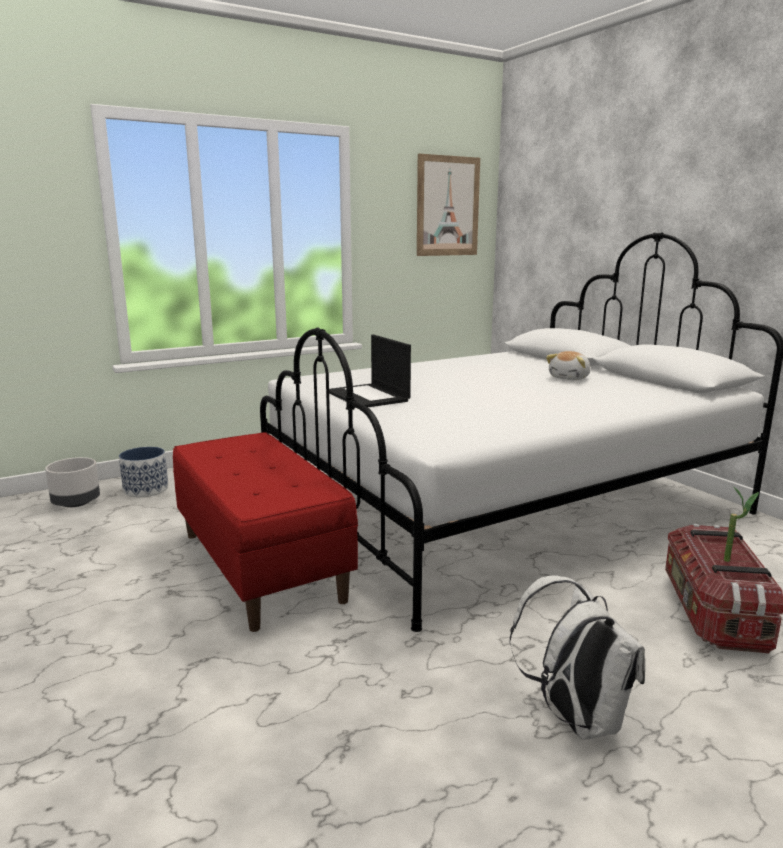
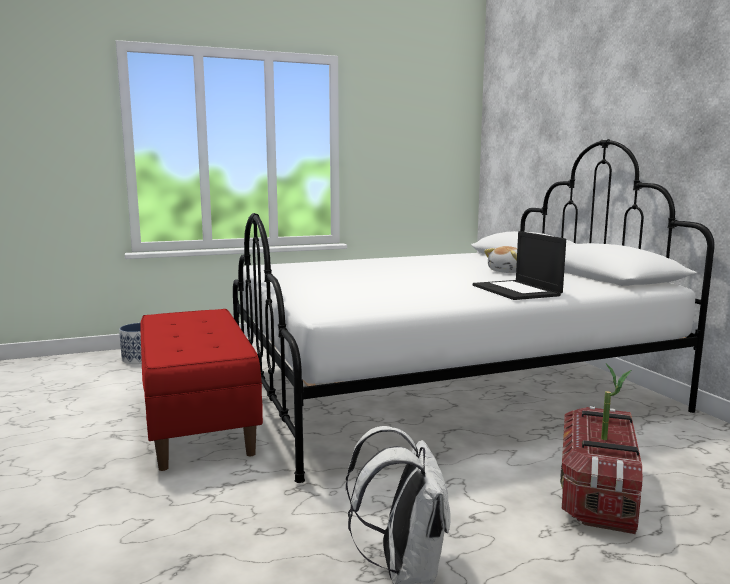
camera: 10 degrees right, 5 degrees down
grey planter [45,457,100,507] -> none
laptop [329,334,411,407] -> laptop moved to [473,231,566,300]
picture [417,154,480,256] -> none

